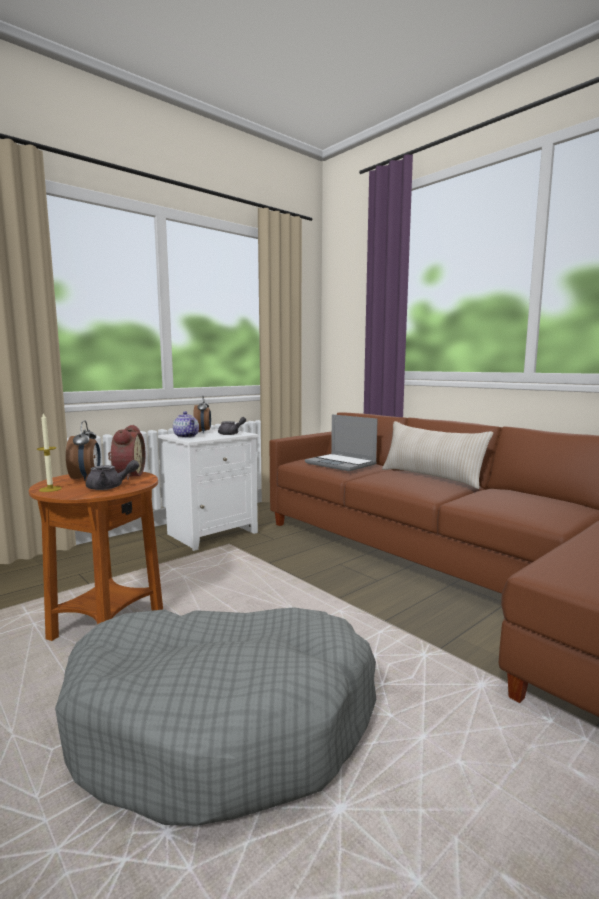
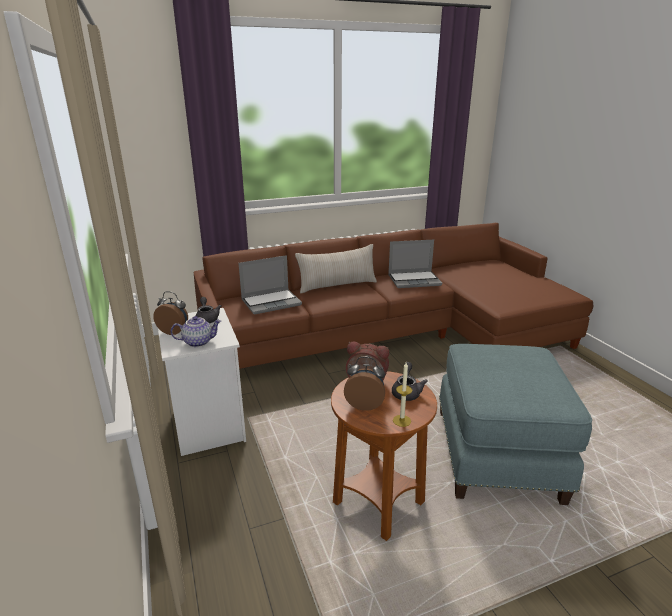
camera: 70 degrees left, 15 degrees up
grey dog bed [55,607,376,826] -> blue ottoman [439,344,592,505]
none -> laptop [388,240,442,288]

